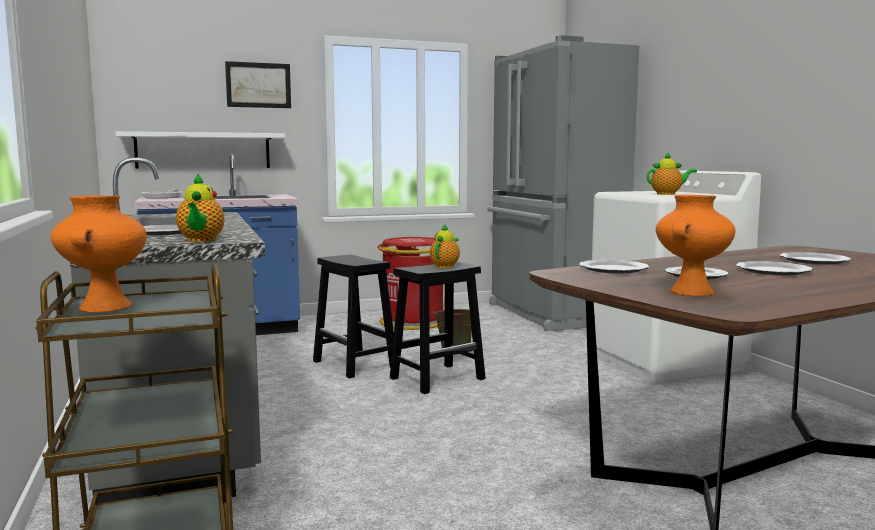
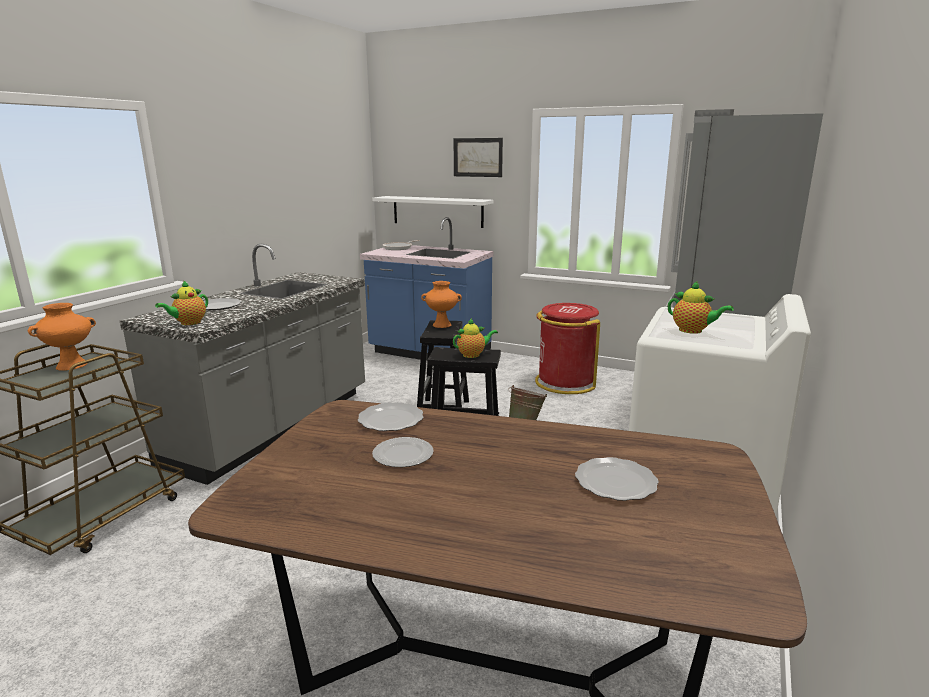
camera: 45 degrees right, 10 degrees up
orange vase [656,195,735,296] -> orange vase moved to [421,281,462,328]
plate [736,261,813,275] -> none

